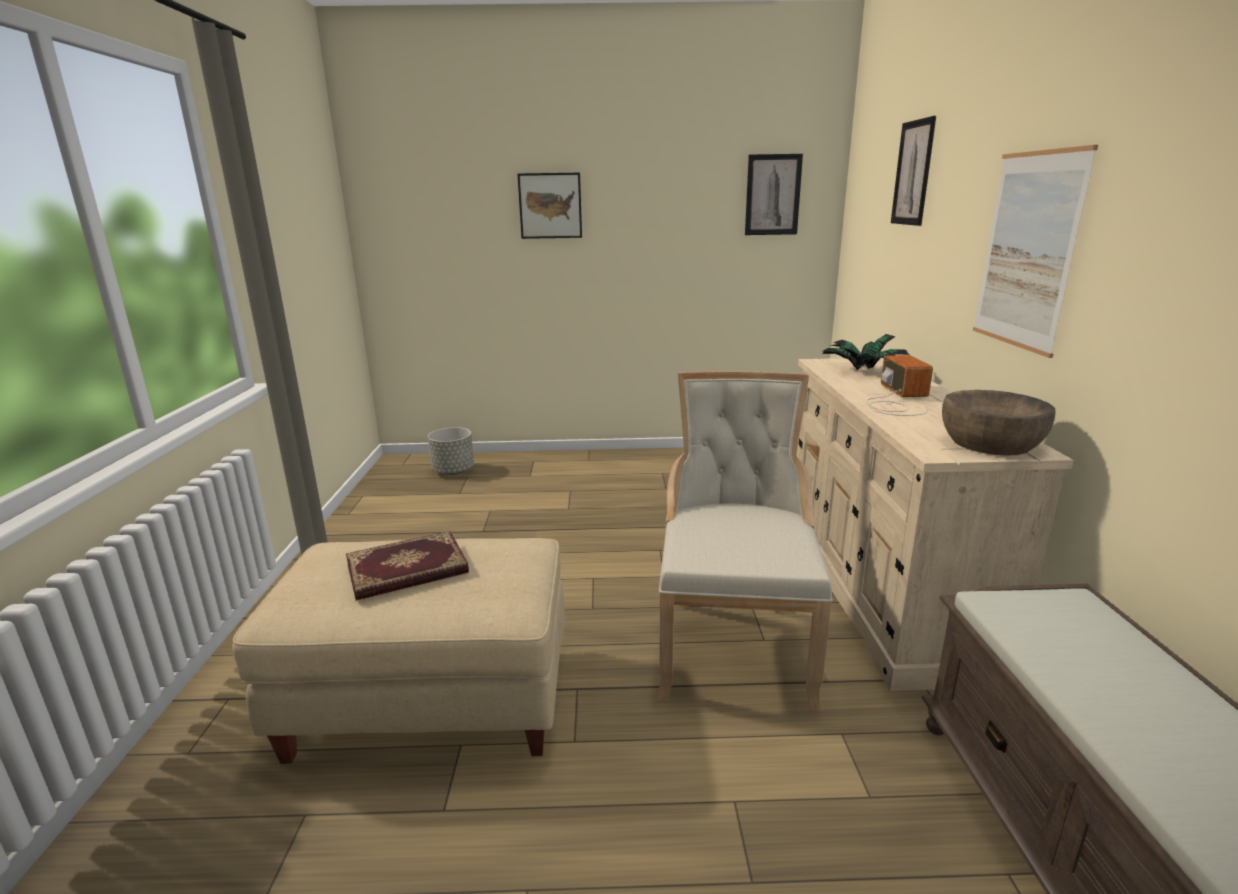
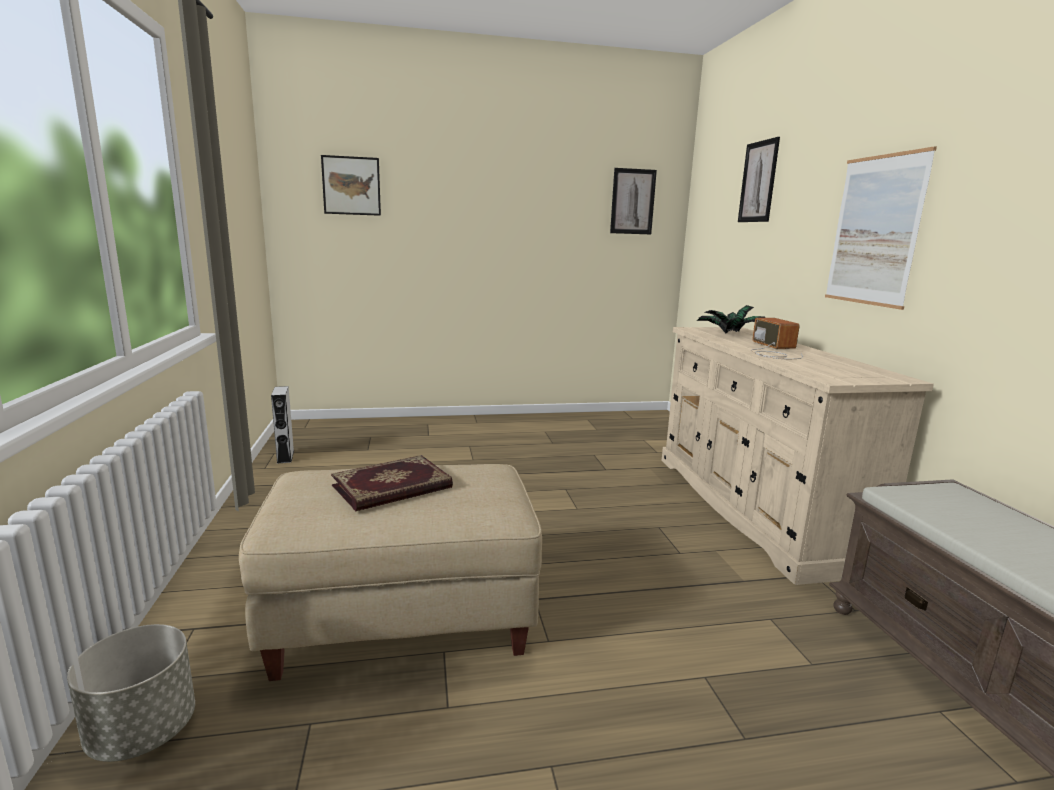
camera: 10 degrees left, 5 degrees down
grey planter [428,427,474,475] -> grey planter moved to [67,624,195,762]
picture [517,173,582,239] -> picture moved to [321,155,381,216]
beige chair [657,371,832,711] -> none
brown bowl [942,390,1055,456] -> none
none -> grey speaker [271,386,294,464]

